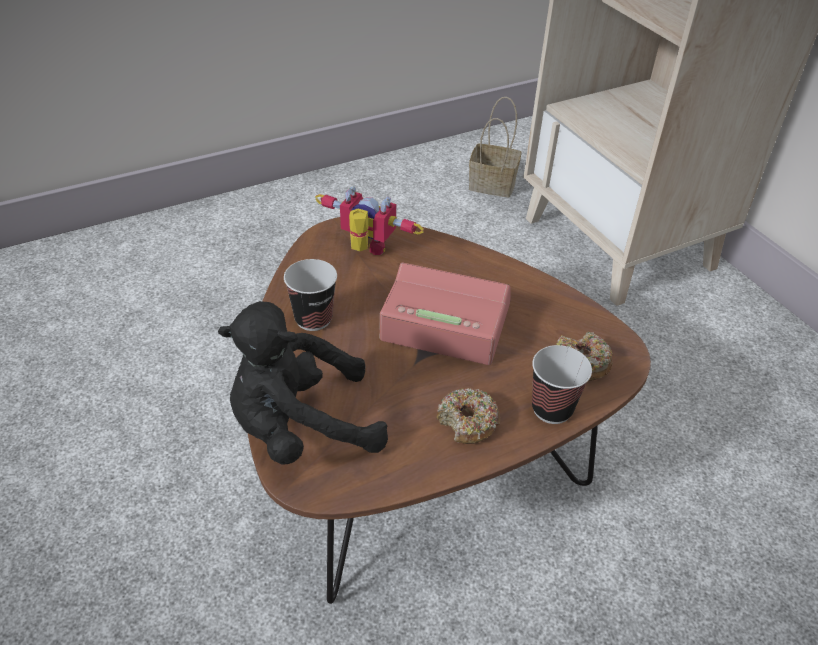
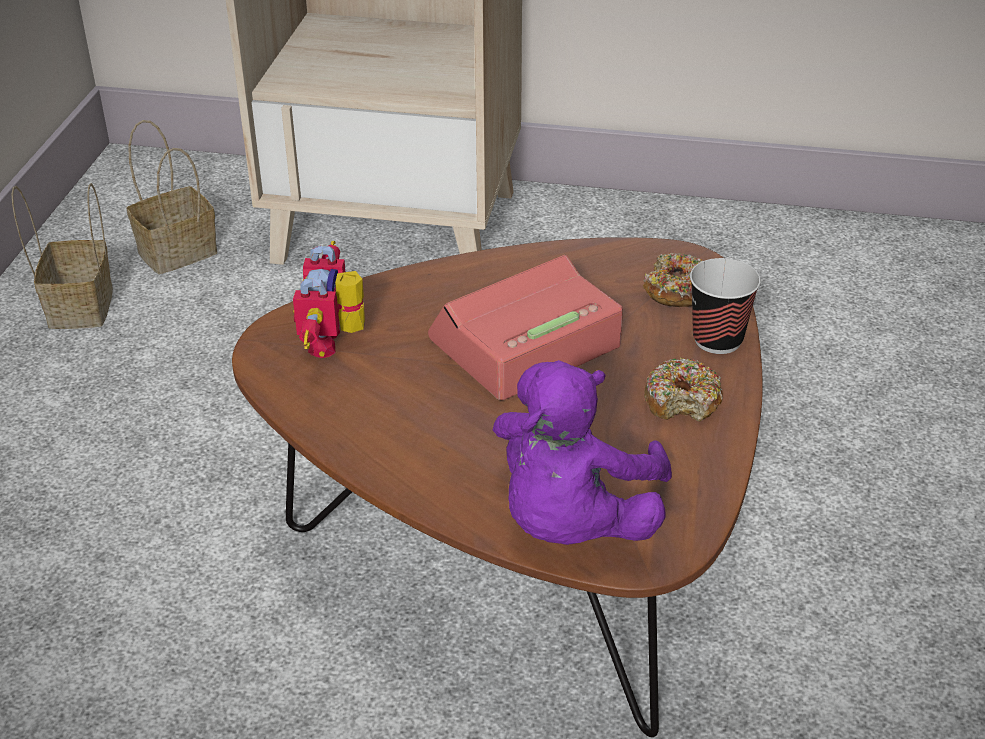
camera: 50 degrees left, 5 degrees down
black plush toy [218,301,388,465] -> purple plush toy [493,360,672,545]
cup [284,259,337,331] -> none
toy robot [315,186,423,255] -> toy robot turned 60 degrees counterclockwise [293,241,365,358]
none -> basket [12,183,113,329]

